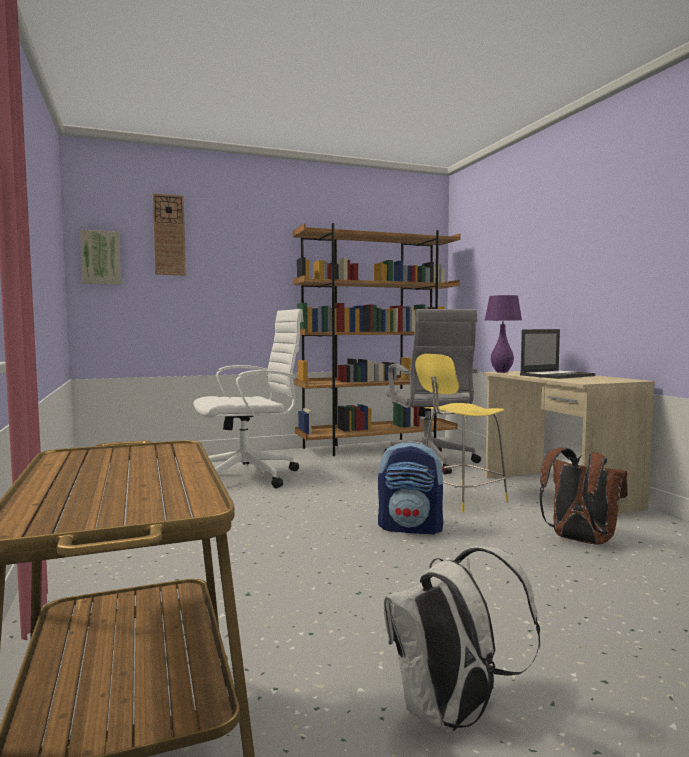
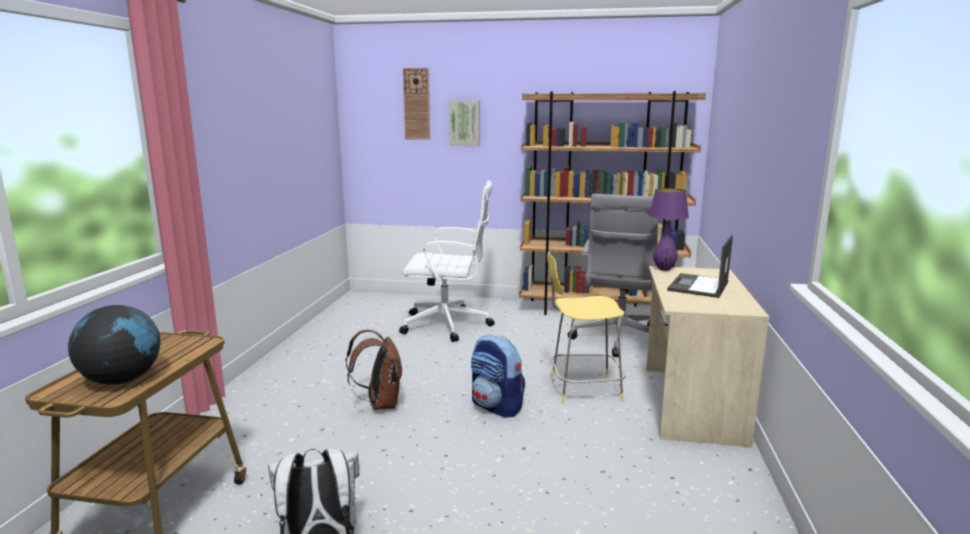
camera: 30 degrees right, 10 degrees up
picture [80,230,121,285] -> picture moved to [449,100,480,146]
laptop [520,329,595,379] -> laptop turned 120 degrees clockwise [667,235,733,298]
brown backpack [539,448,628,545] -> brown backpack moved to [346,330,403,410]
none -> globe [68,305,160,384]

